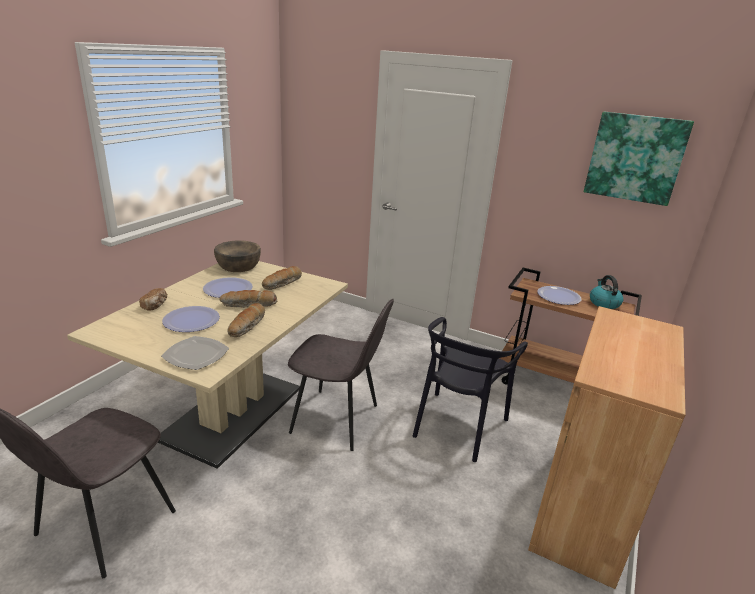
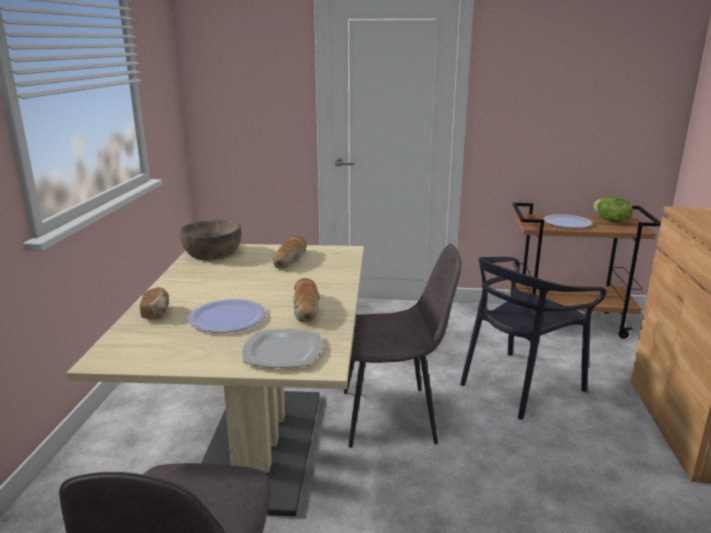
camera: 20 degrees left, 5 degrees down
plate [203,277,253,298] -> none
bread [219,290,277,308] -> none
black chair [413,317,528,462] -> black chair turned 45 degrees clockwise [460,257,606,420]
picture [584,112,694,206] -> none
kettle [590,275,623,309] -> lettuce [593,197,633,223]

